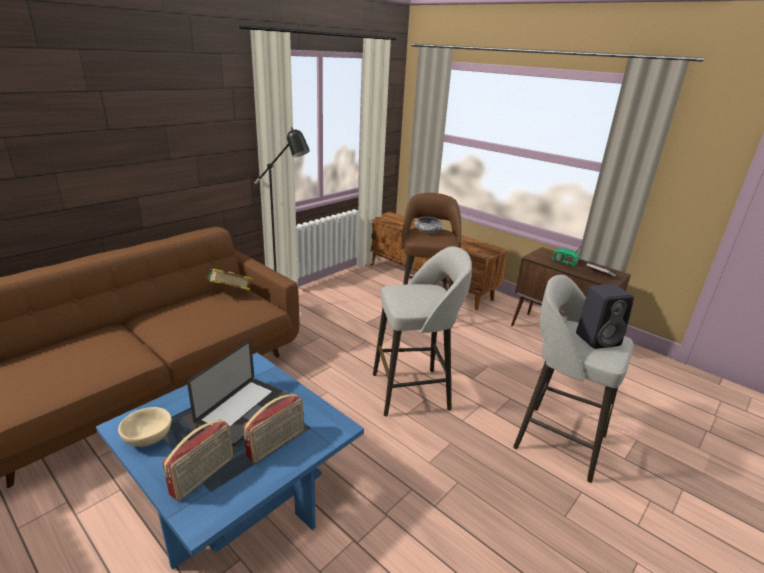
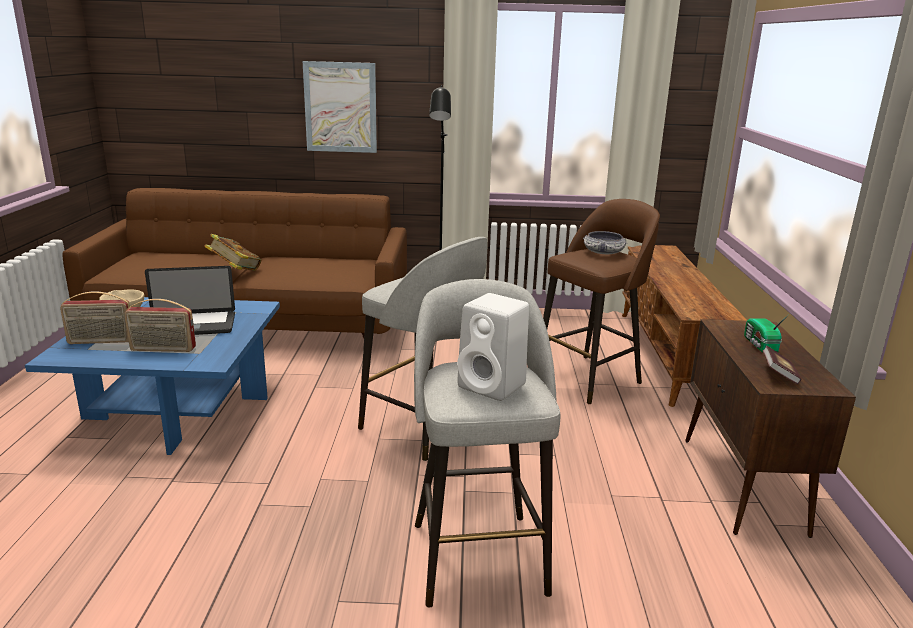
camera: 50 degrees right, 5 degrees down
book [205,269,253,290] -> book moved to [204,234,261,270]
black speaker [576,284,634,349] -> white speaker [457,293,529,401]
none -> picture [303,61,377,153]

